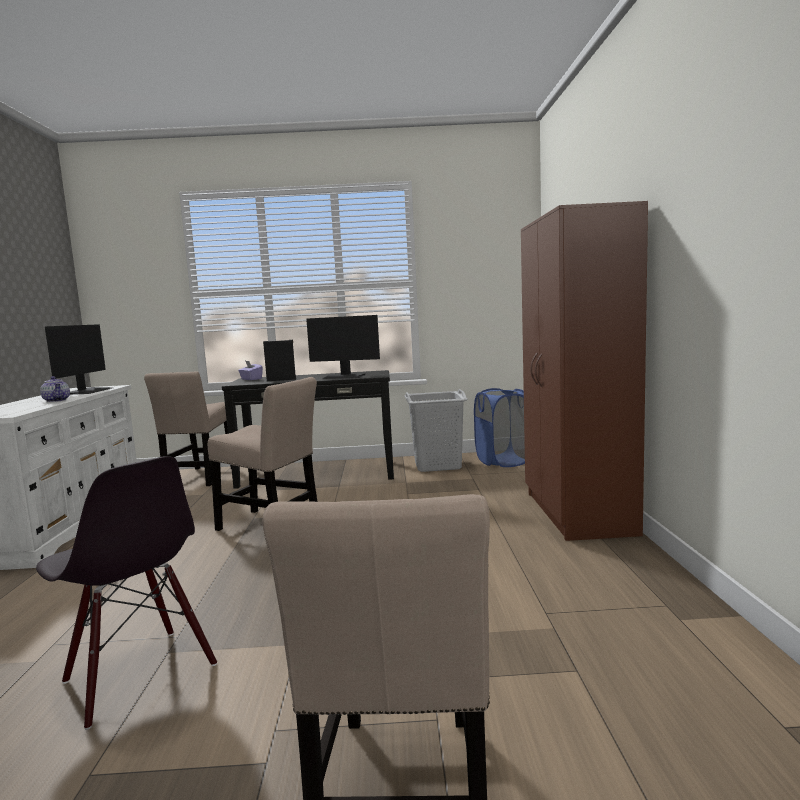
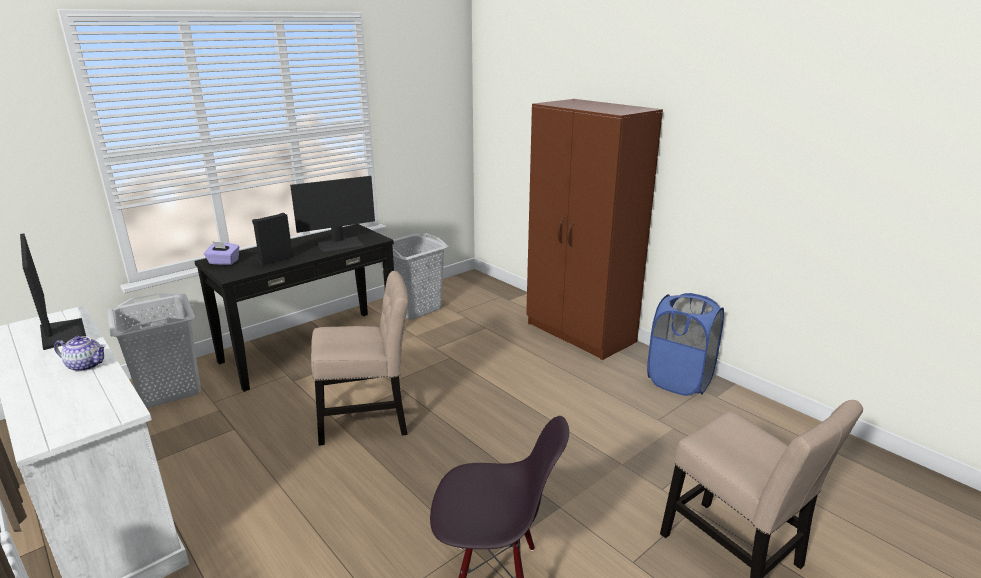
camera: 40 degrees left, 15 degrees up
beige chair [144,372,231,486] -> grey laundry basket [107,293,201,408]
blue laundry basket [474,388,525,467] -> blue laundry basket moved to [647,293,724,396]

